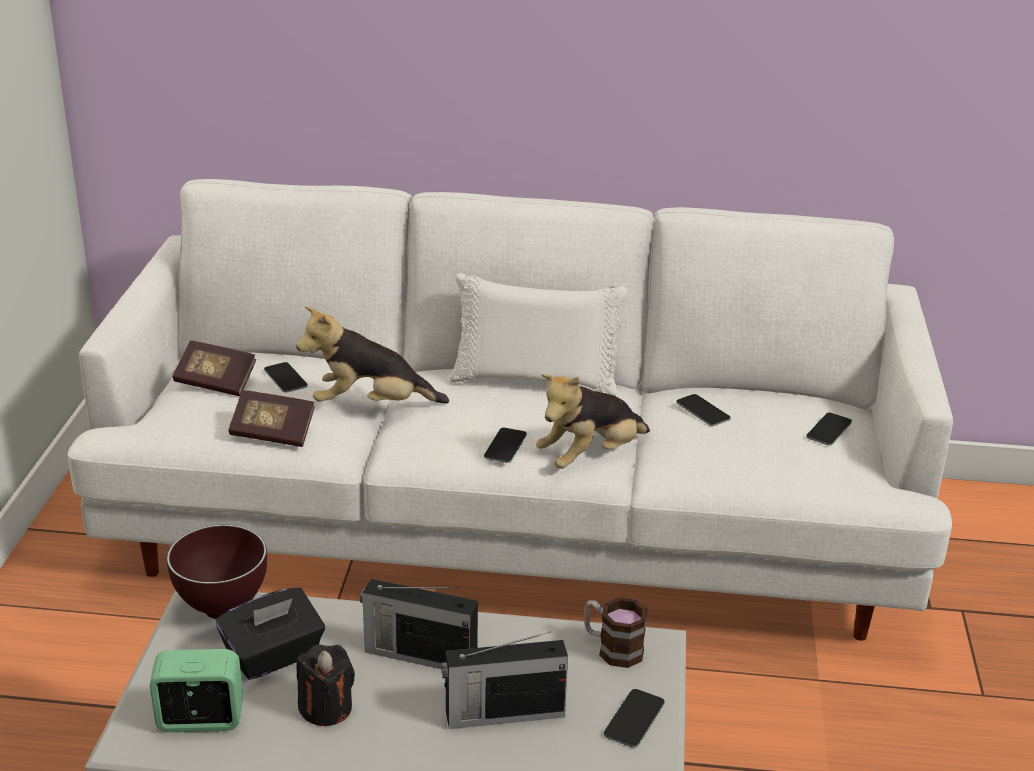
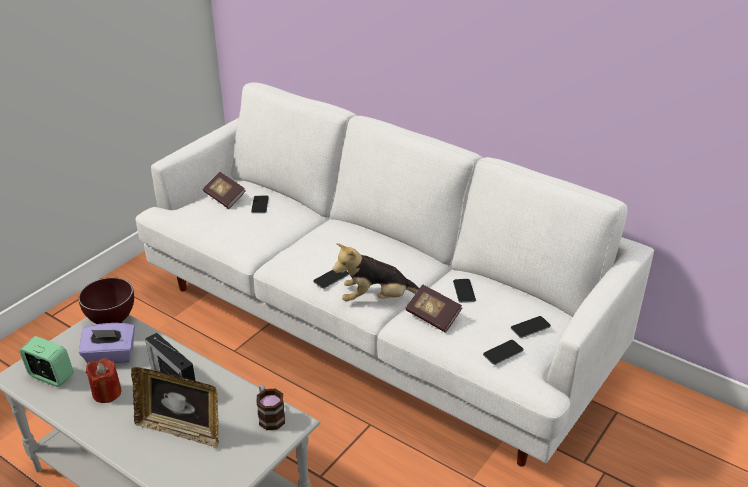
camera: 30 degrees right, 5 degrees up
black tissue box [216,588,325,680] -> purple tissue box [79,323,135,364]
book [228,390,315,447] -> book moved to [405,285,462,333]
plush toy [296,306,449,403] -> none
black candle [296,644,355,726] -> red candle [86,358,122,403]
radio [441,631,568,729] -> picture frame [131,367,219,449]
white pillow [450,273,627,396] -> none
phone [604,689,665,748] -> phone moved to [483,340,523,365]

